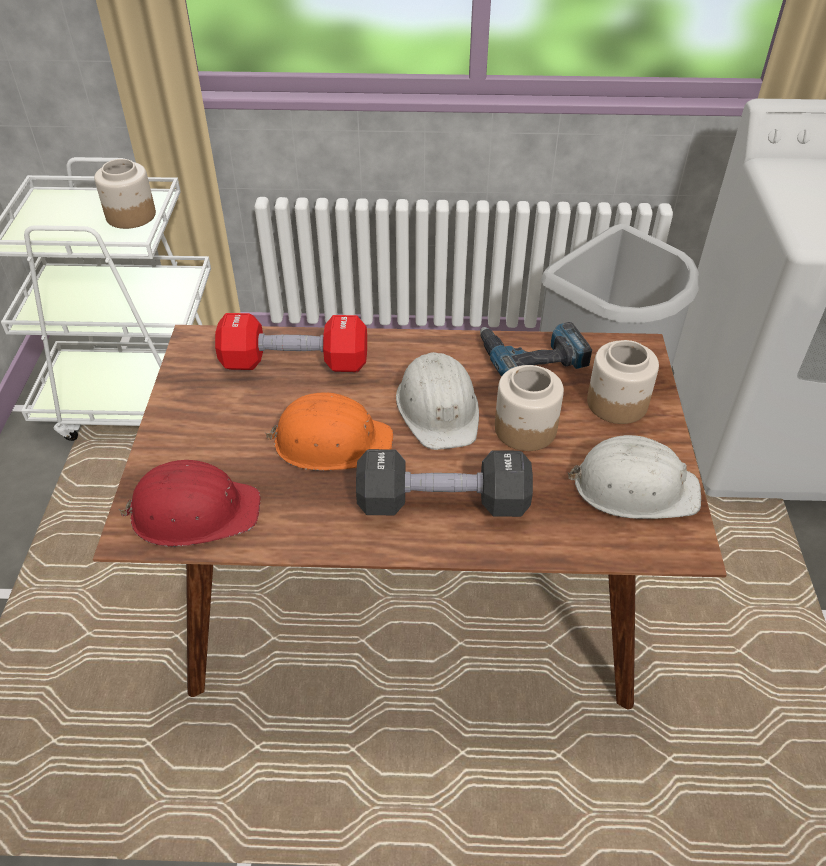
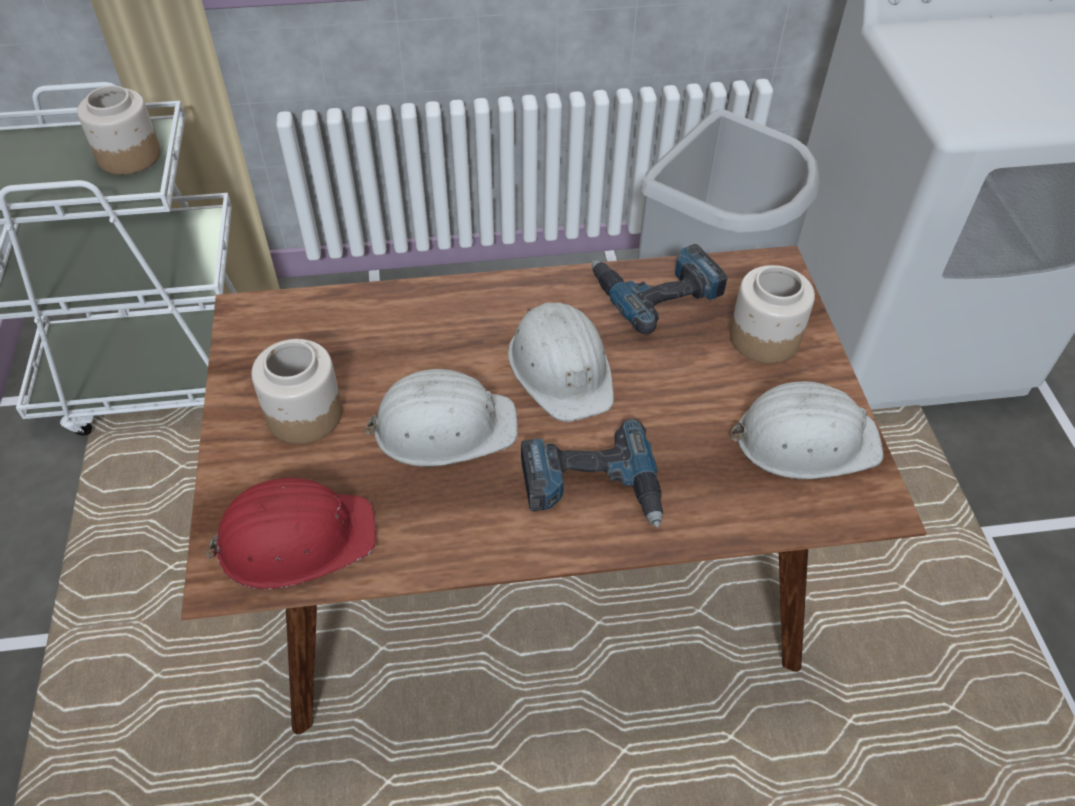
camera: 10 degrees left, 5 degrees up
red dumbbell [215,313,367,372] -> none
orange hard hat [265,393,393,471] -> white hard hat [363,369,518,467]
black dumbbell [356,449,533,517] -> power drill [521,419,663,528]
jar [495,365,564,451] -> jar moved to [251,339,342,444]

